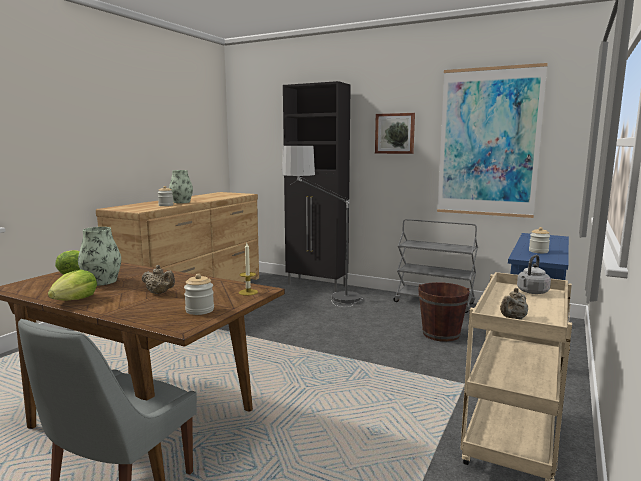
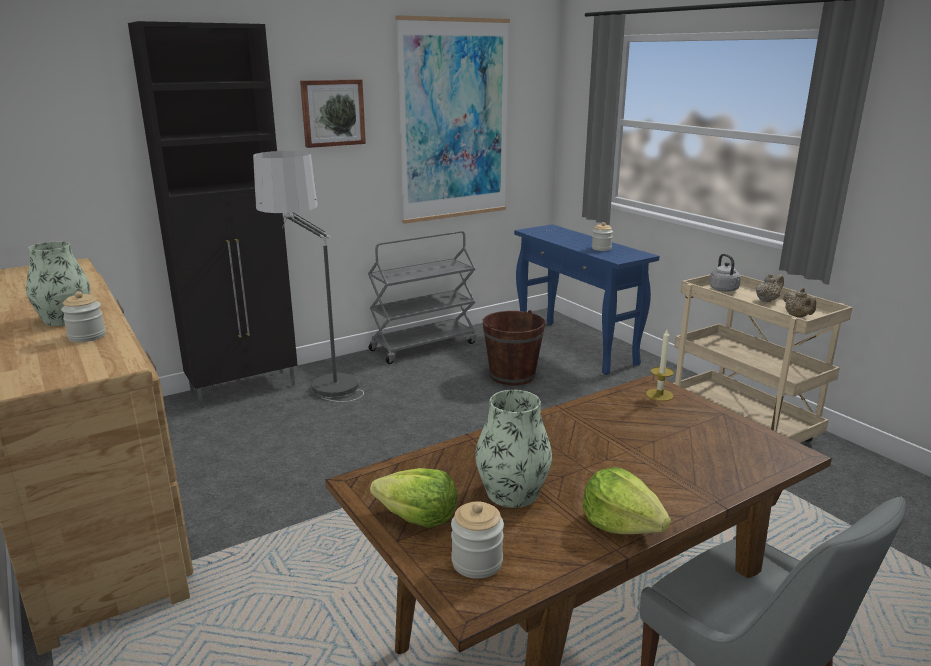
camera: 60 degrees left, 10 degrees up
beige teapot [142,265,175,294] -> beige teapot moved to [756,273,784,302]
jar [184,274,214,315] -> jar moved to [451,501,504,579]

